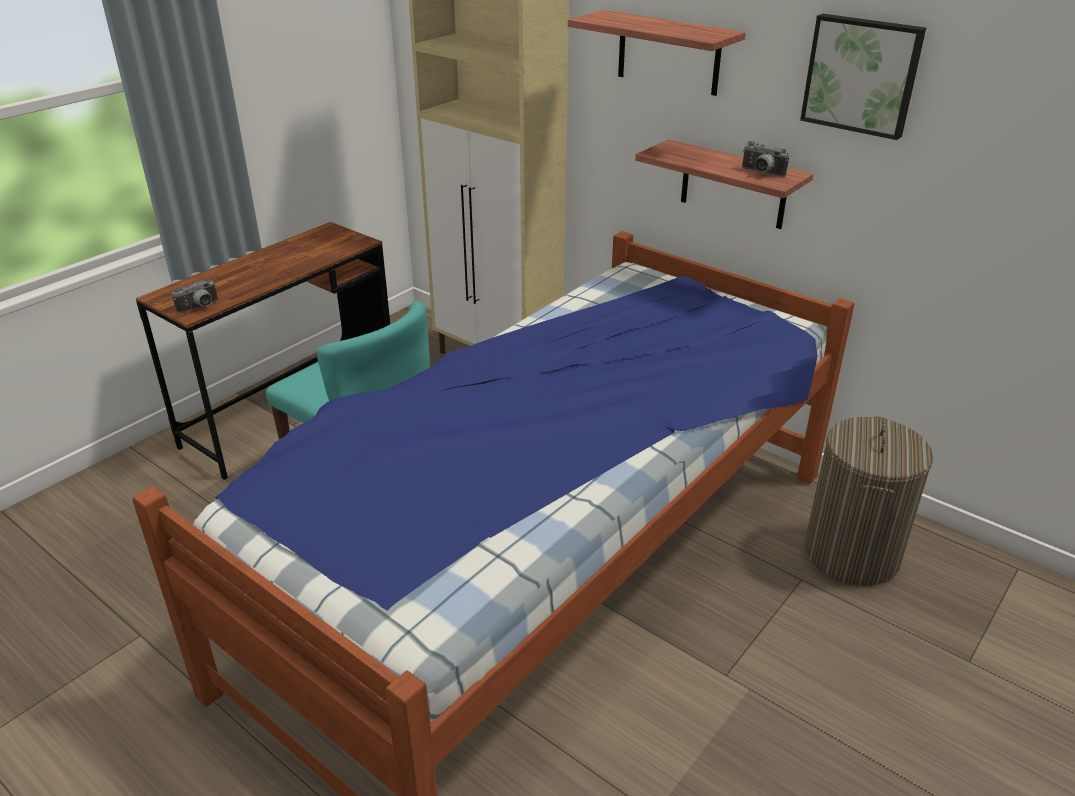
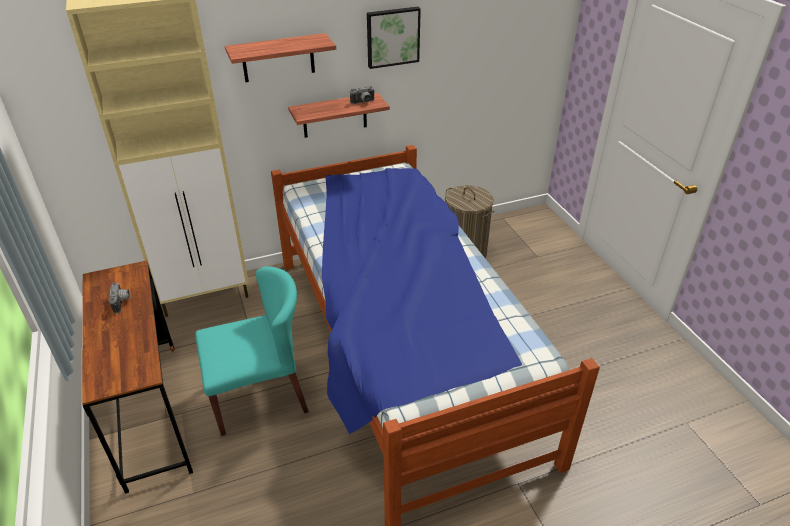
camera: 60 degrees left, 5 degrees up
camera [172,278,218,313] -> camera moved to [109,282,130,314]

